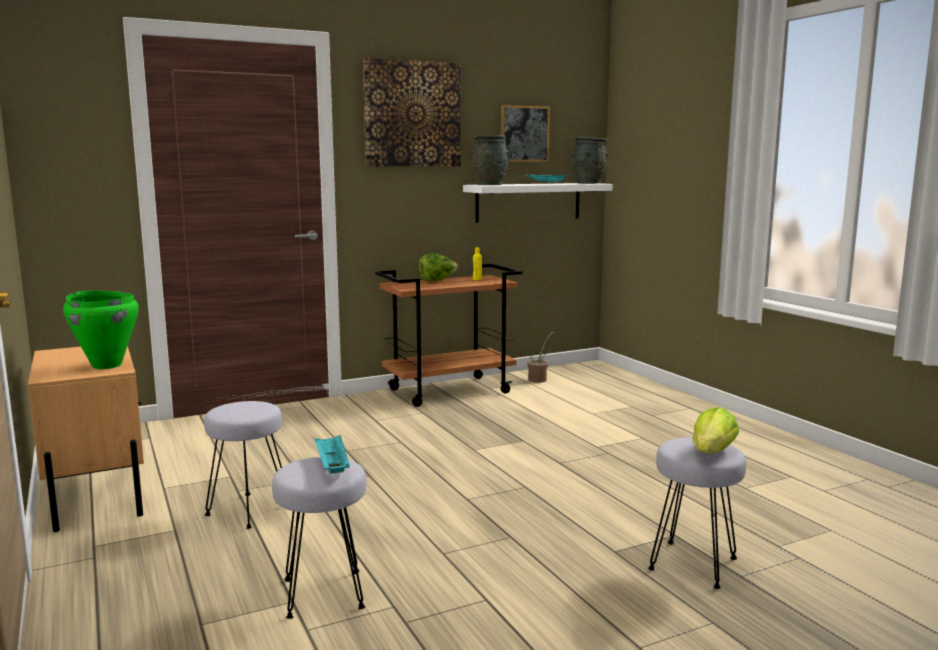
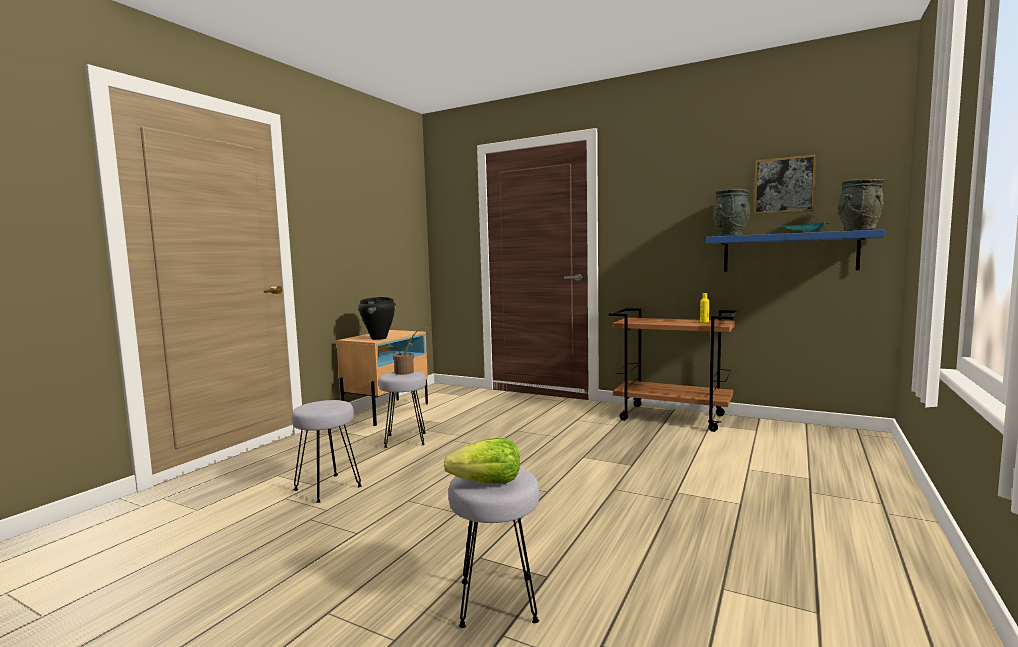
camera: 55 degrees right, 5 degrees down
green cooking pot [63,290,139,369] -> black cooking pot [358,297,396,340]
turquoise tray [314,434,350,474] -> none
picture [363,58,461,166] -> none
lettuce [418,253,459,281] -> none
white shelf [463,183,612,223] -> blue shelf [706,229,885,272]
potted plant [527,332,556,383] -> potted plant moved to [388,327,430,375]

